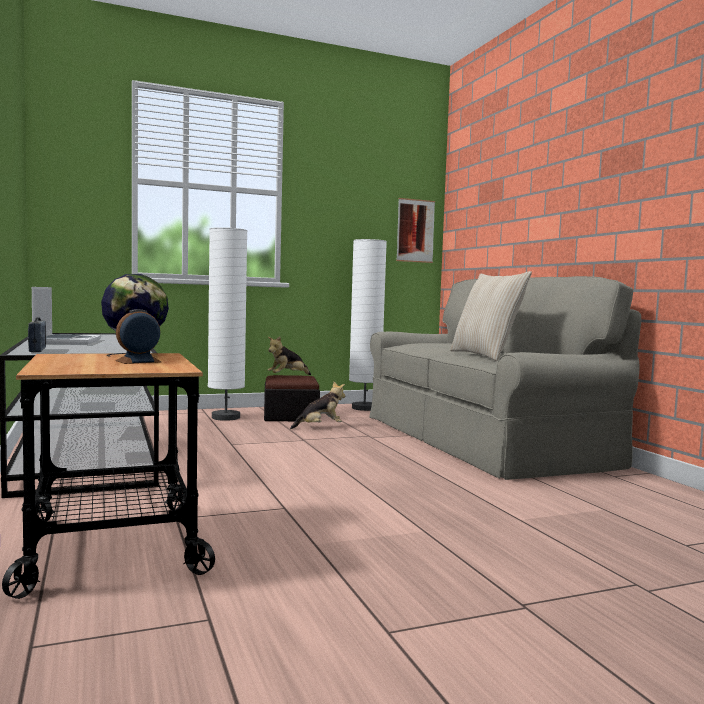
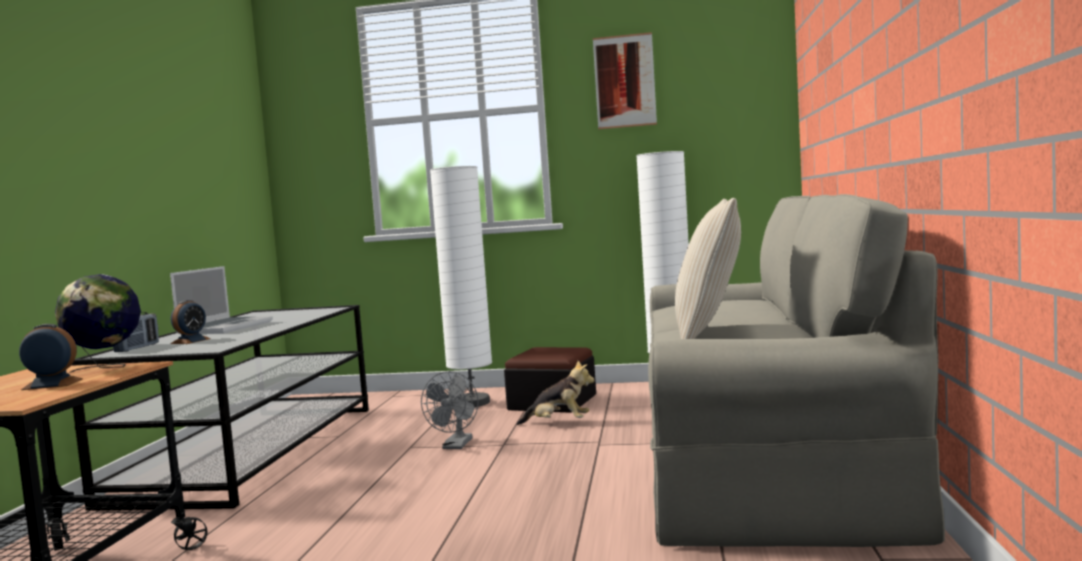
camera: 30 degrees right, 0 degrees up
plush toy [268,337,311,375] -> none
picture [396,198,435,263] -> picture moved to [593,32,657,129]
none -> alarm clock [171,300,211,344]
none -> grey fan [421,371,479,449]

